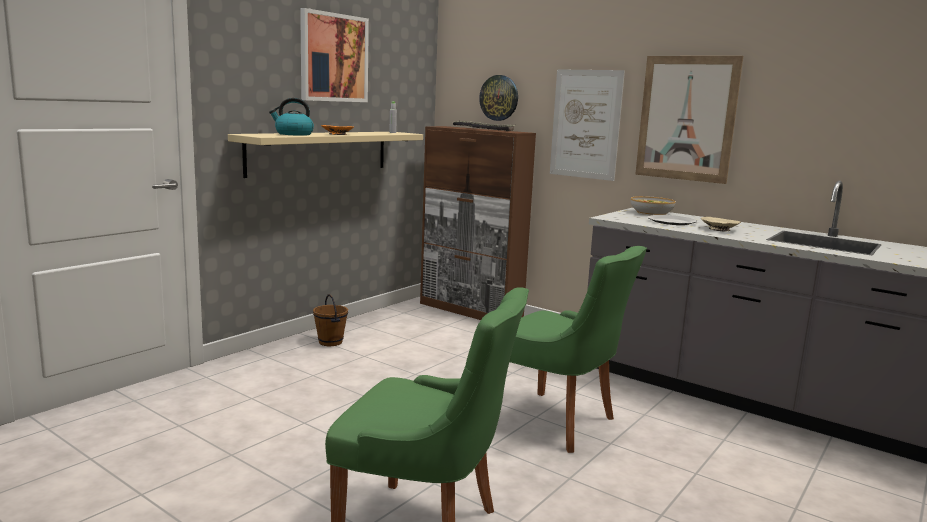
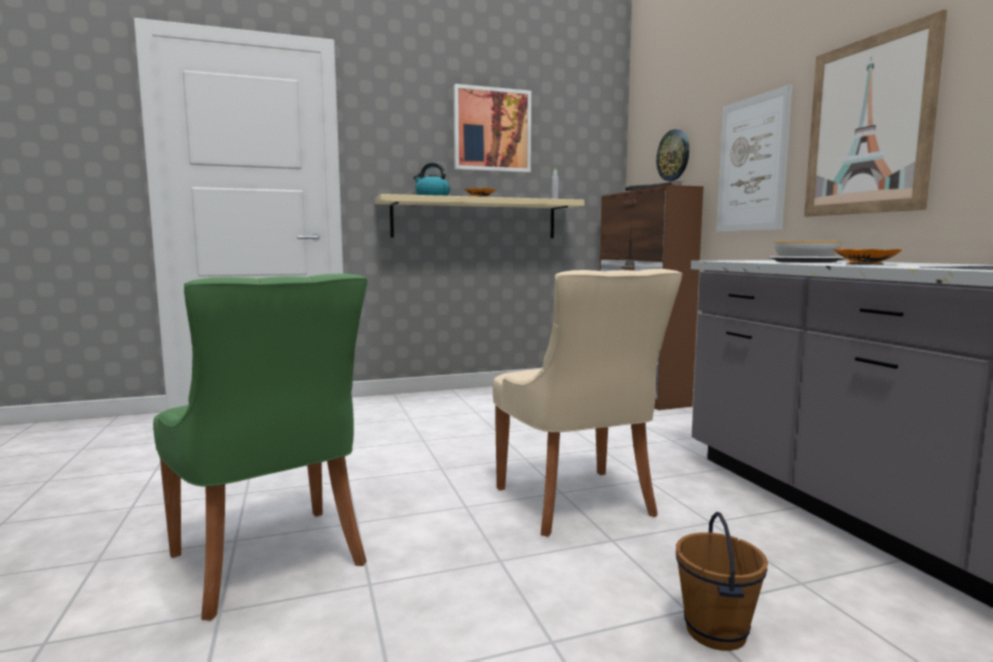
camera: 35 degrees right, 5 degrees down
brown bucket [313,294,348,346] -> brown bucket moved to [676,512,768,651]
green chair [509,246,647,453] -> beige chair [493,269,682,537]
beige bowl [701,217,741,231] -> orange bowl [833,249,902,265]

